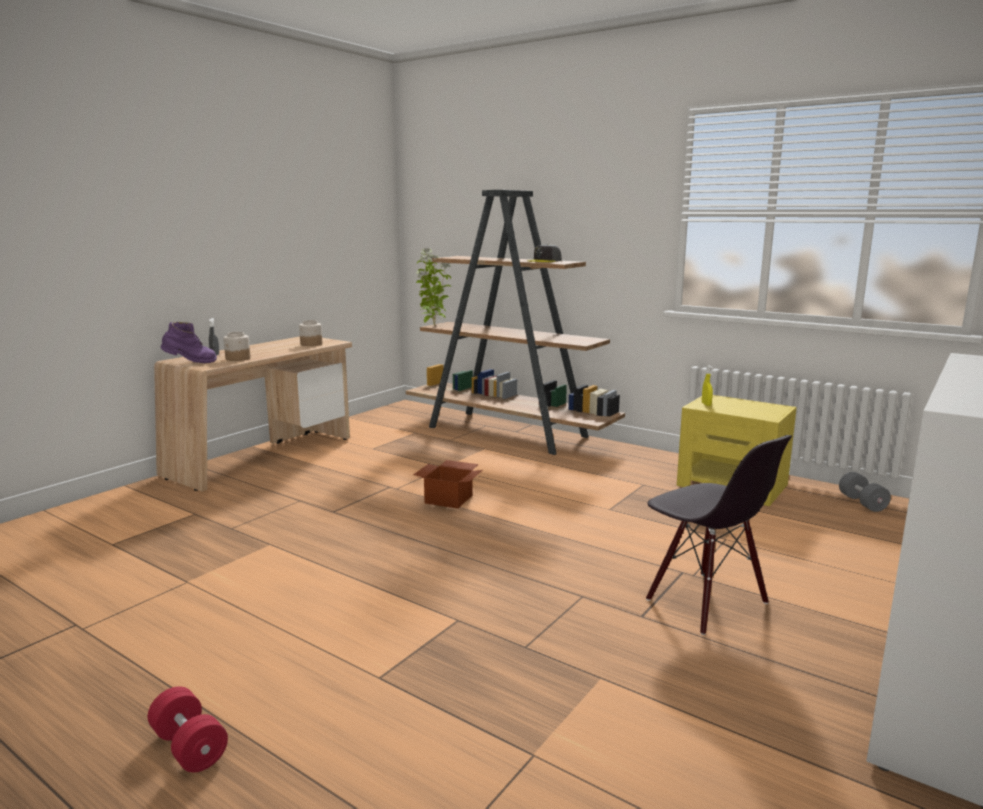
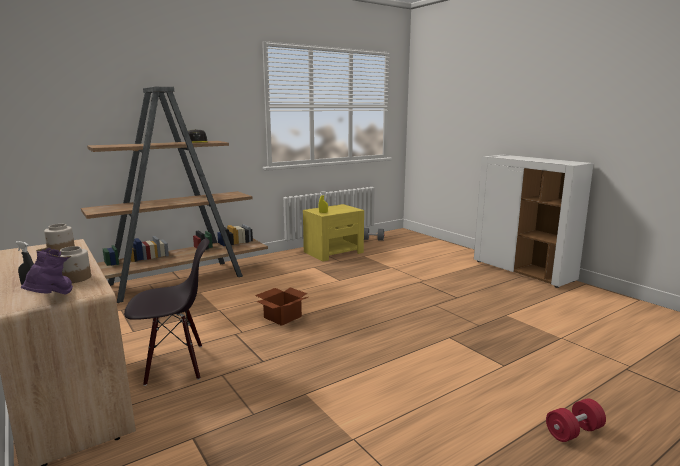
camera: 70 degrees left, 0 degrees up
potted plant [416,248,452,326] -> none
black chair [646,435,792,635] -> black chair moved to [124,239,210,386]

